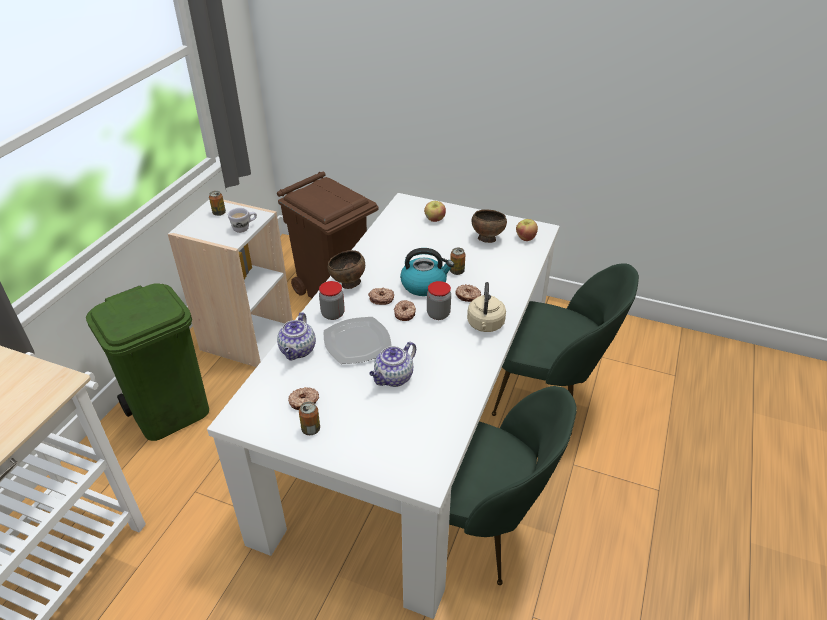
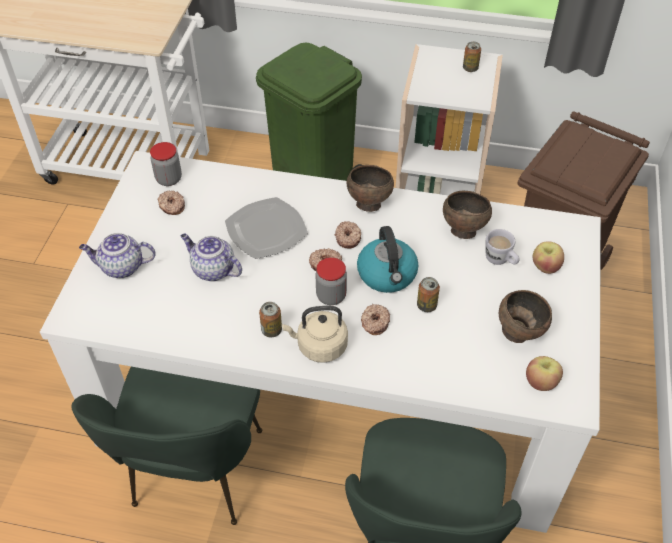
camera: 80 degrees right, 10 degrees up
white mug [228,208,257,233] -> white mug moved to [486,229,520,265]
teapot [277,312,316,360] -> teapot moved to [79,233,156,278]
can [299,401,320,435] -> can moved to [259,302,282,337]
jar [319,281,345,320] -> jar moved to [150,142,182,186]
none -> brown bowl [443,191,492,239]

